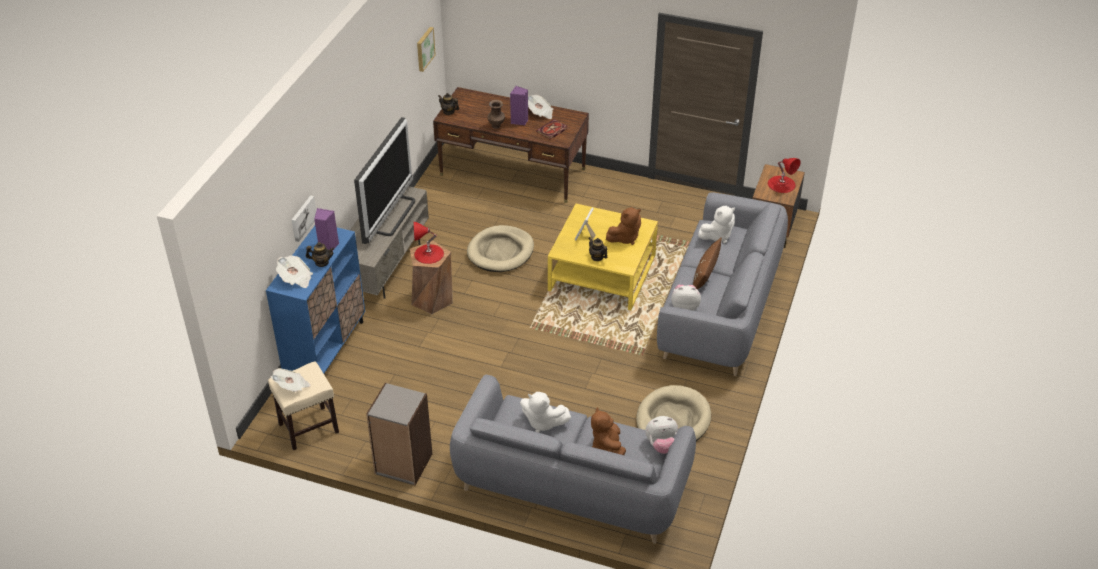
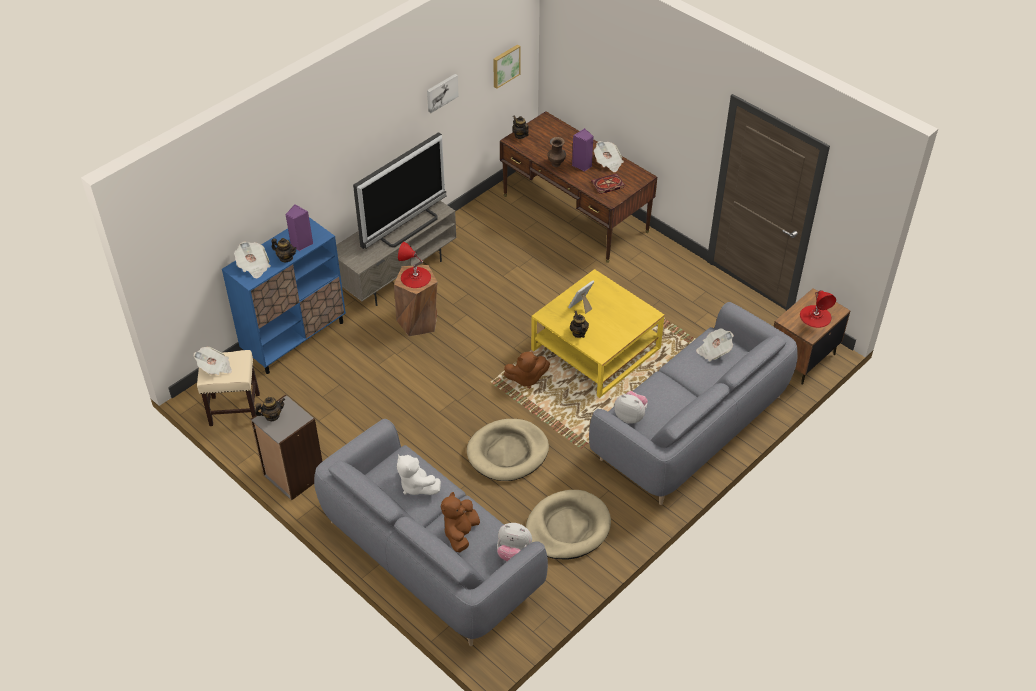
camera: 25 degrees right, 5 degrees up
picture [292,195,316,242] -> picture moved to [427,74,459,113]
beige dog bed [467,225,534,272] -> beige dog bed moved to [467,419,549,481]
brown plush toy [606,207,641,245] -> brown plush toy moved to [504,352,550,389]
brown pillow [693,237,722,289] -> none
white plush toy [698,206,735,243] -> newspaper [696,328,734,361]
none -> teapot [255,397,285,421]

